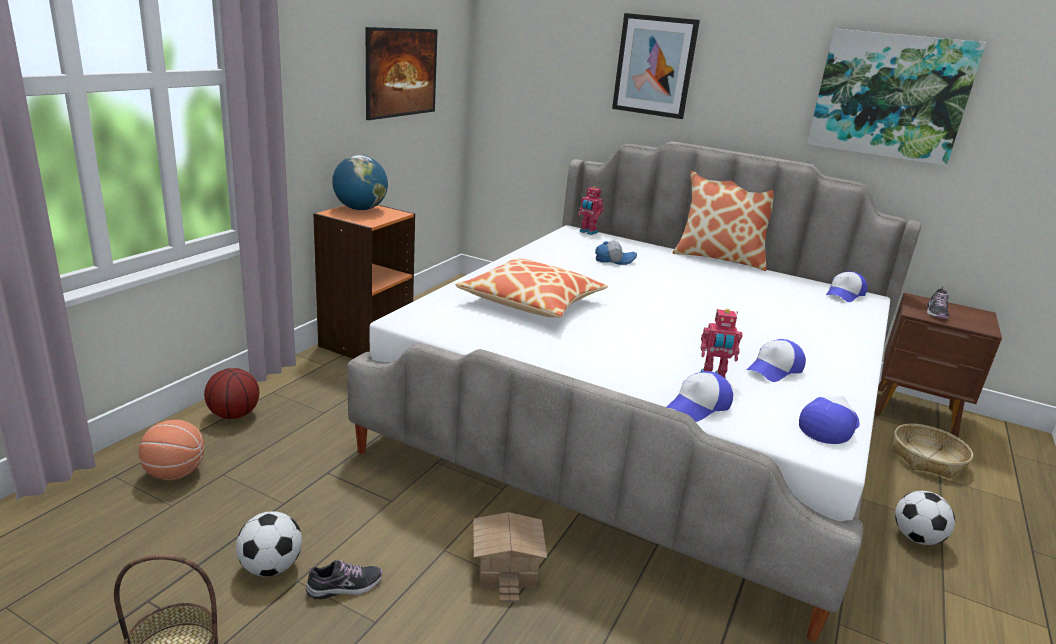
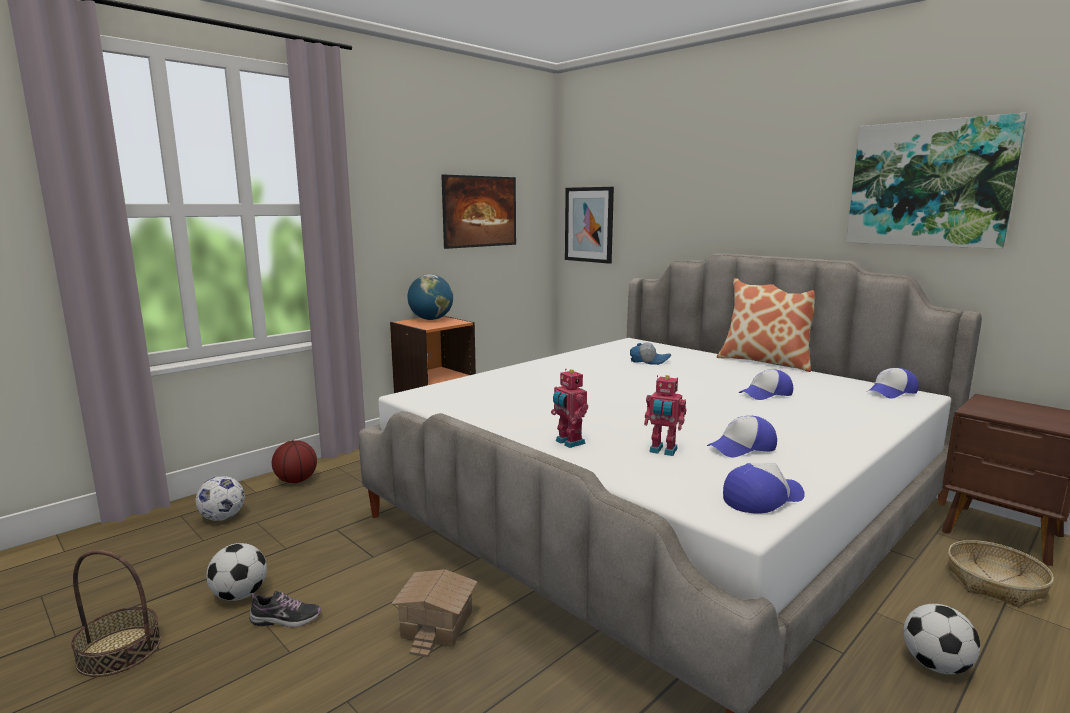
camera: 20 degrees right, 10 degrees down
basketball [138,420,205,480] -> football [195,476,245,521]
pillow [455,259,608,318] -> none
toy robot [578,186,604,235] -> toy robot moved to [551,368,588,448]
picture [612,13,700,119] -> picture moved to [565,187,614,264]
cap [667,371,733,422] -> cap moved to [739,369,793,400]
shoe [927,286,949,319] -> none

